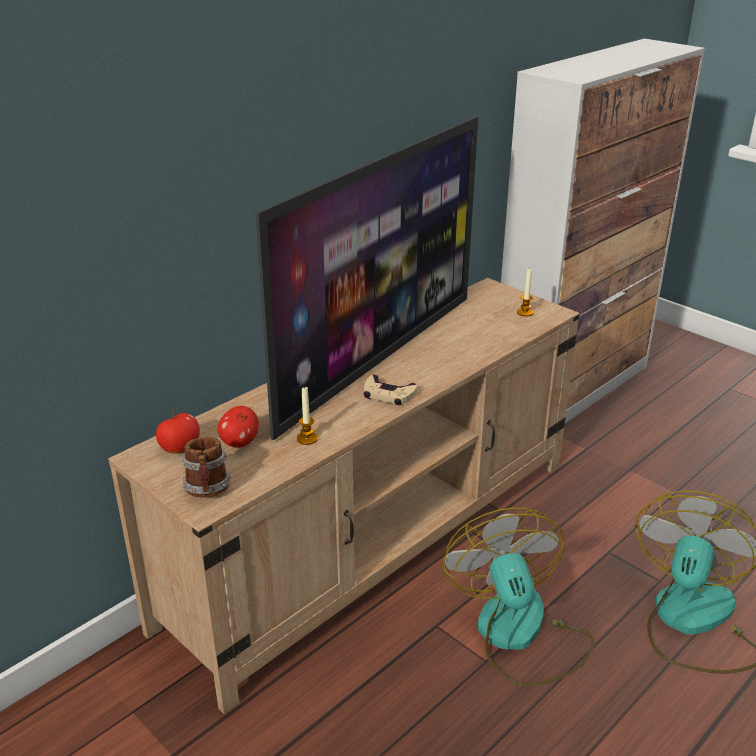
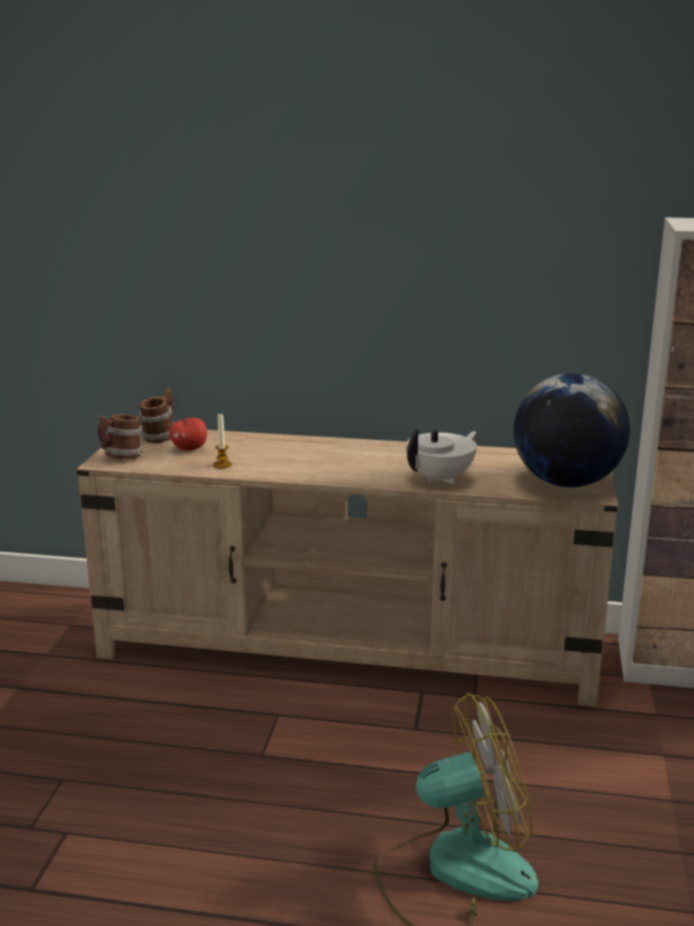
camera: 55 degrees right, 10 degrees down
apple [156,409,200,454] -> mug [138,388,174,443]
television [255,116,478,440] -> none
beige game controller [364,375,417,405] -> none
fan [442,507,595,687] -> none
candle [517,268,534,317] -> globe [513,373,630,487]
none -> white teapot [406,429,477,484]

